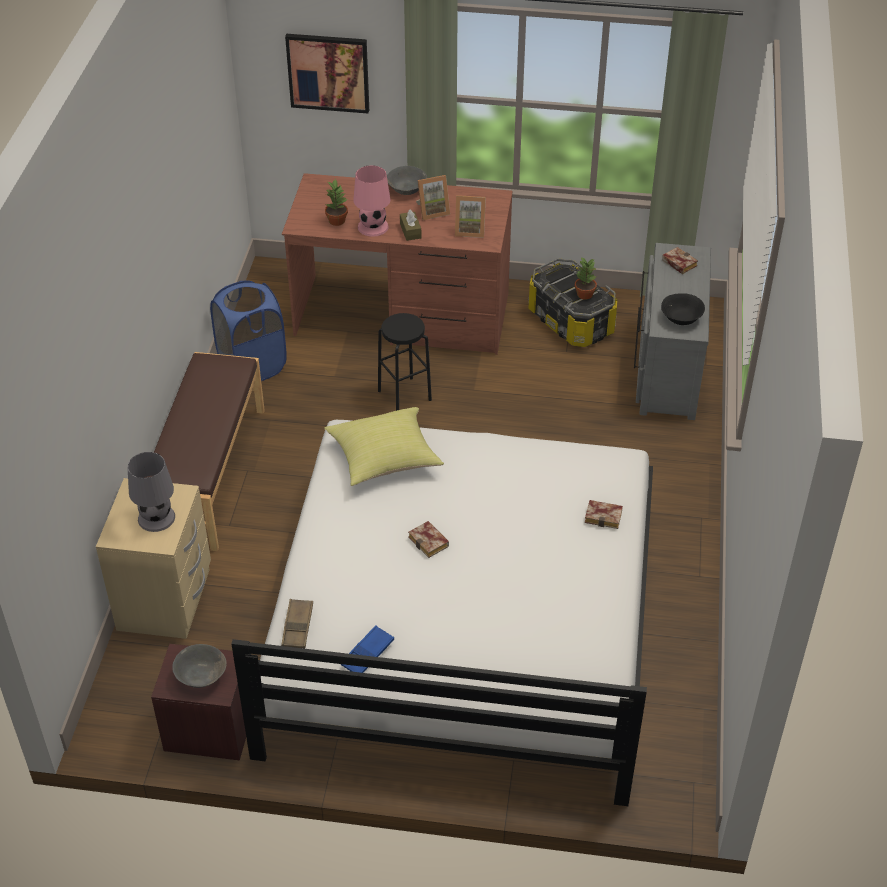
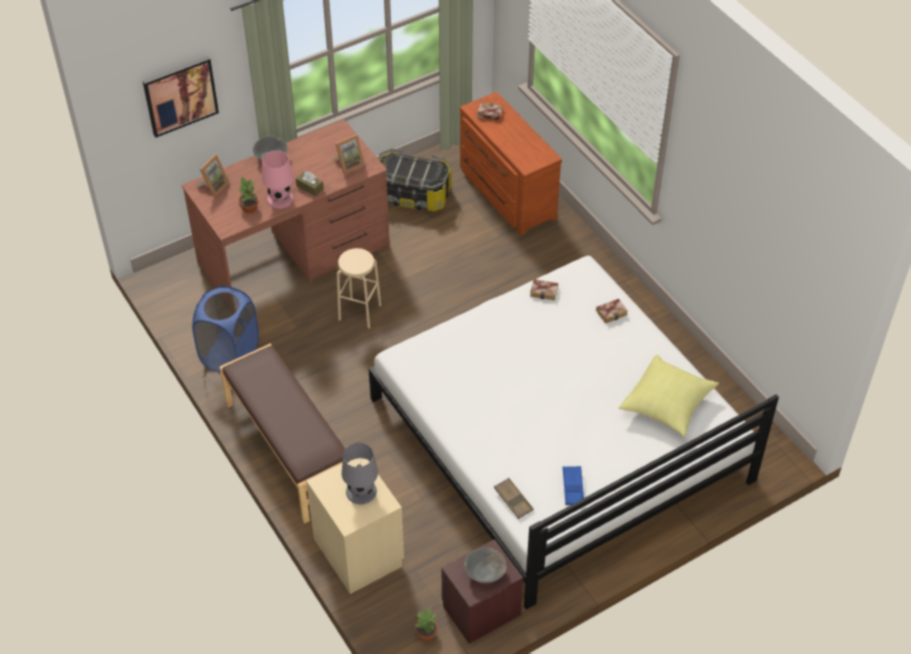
camera: 40 degrees left, 5 degrees up
yellow pillow [324,407,444,486] -> yellow pillow moved to [619,355,719,437]
black stool [378,313,432,411] -> beige stool [337,248,382,329]
book [408,521,449,558] -> book moved to [530,279,558,301]
picture frame [416,175,450,220] -> picture frame moved to [197,154,230,197]
potted plant [575,258,597,300] -> potted plant moved to [415,607,438,642]
grey dresser [634,243,711,420] -> brown dresser [460,92,562,235]
black bowl [661,293,705,325] -> none

